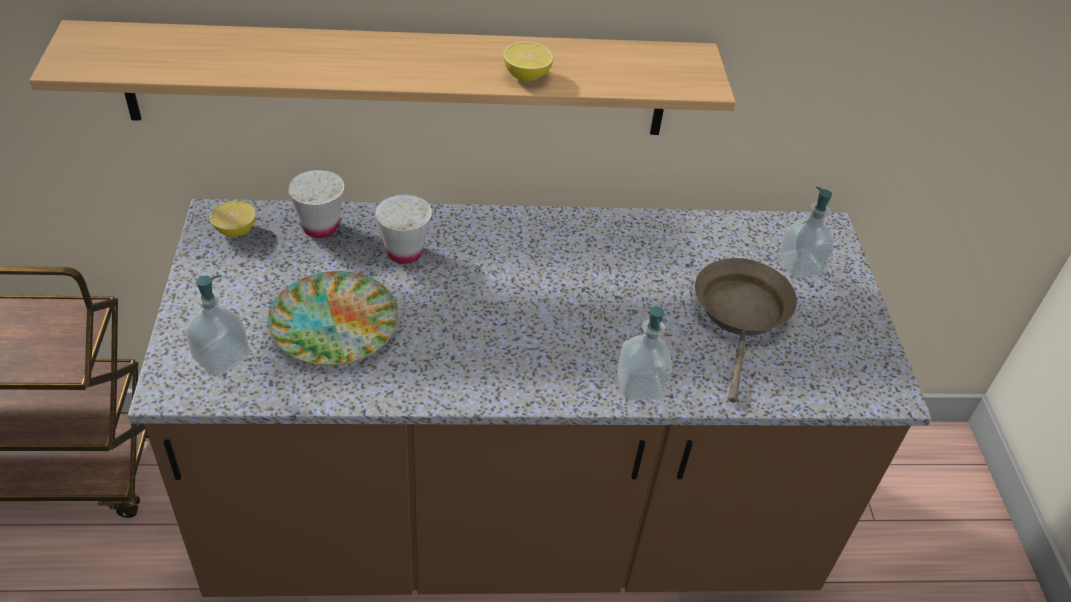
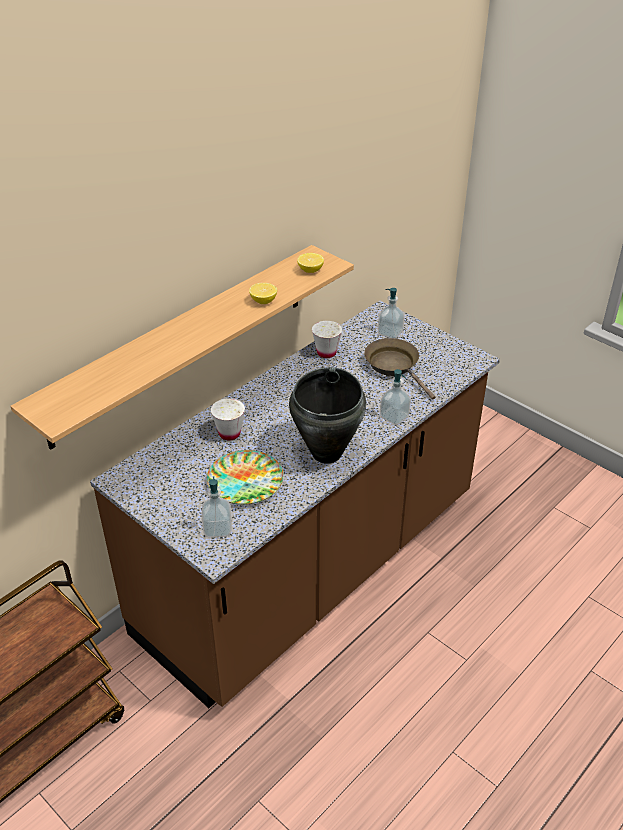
camera: 40 degrees left, 5 degrees down
lemon [209,200,256,237] -> lemon moved to [297,253,324,273]
white cup [287,170,344,238] -> white cup moved to [312,321,342,358]
none -> black cooking pot [289,367,366,464]

